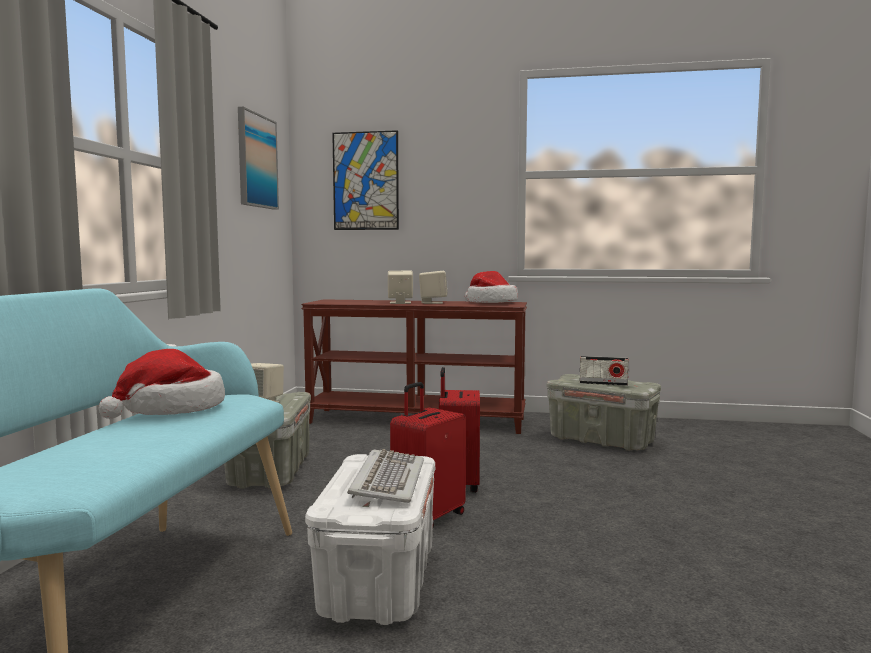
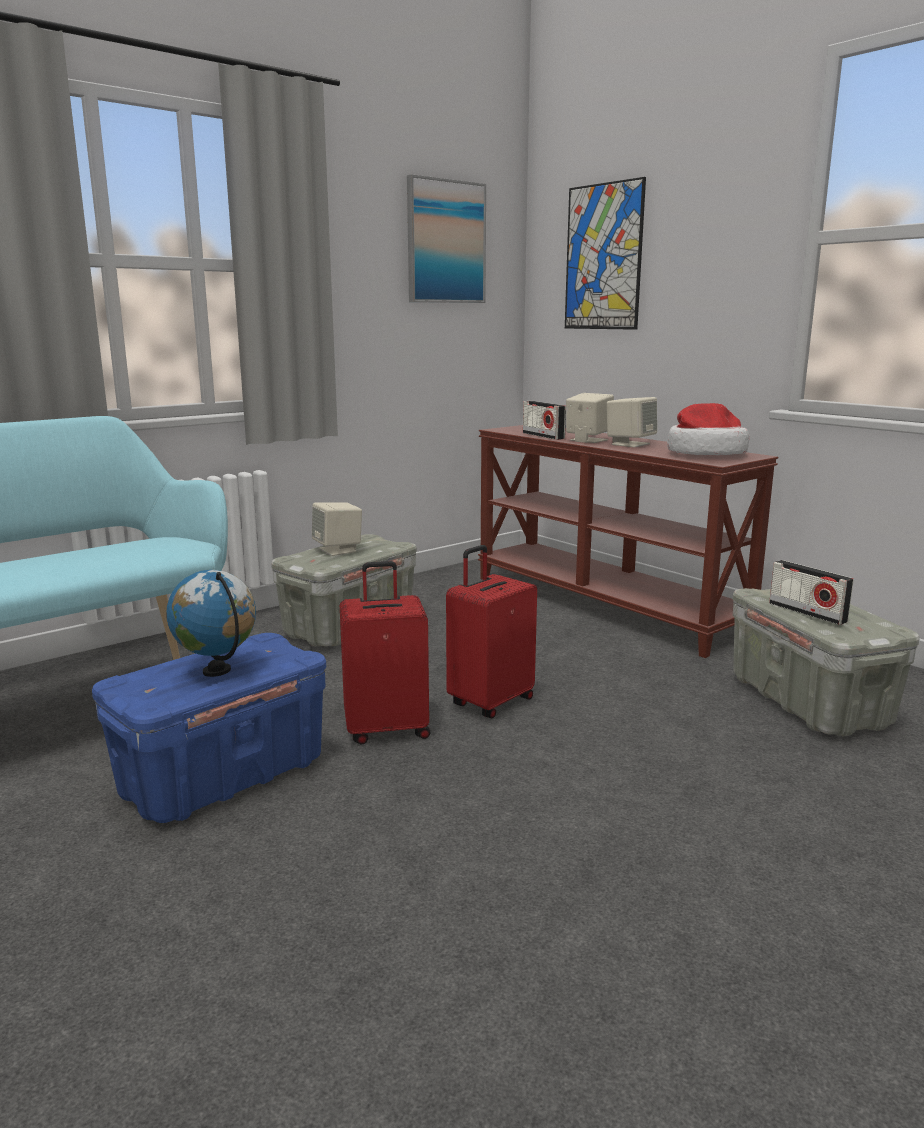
camera: 40 degrees right, 10 degrees up
hat [98,349,225,419] -> none
white storage box [305,454,435,625] -> blue storage box [92,633,326,823]
keyboard [348,449,424,503] -> globe [167,570,256,677]
none -> radio [523,401,566,440]

